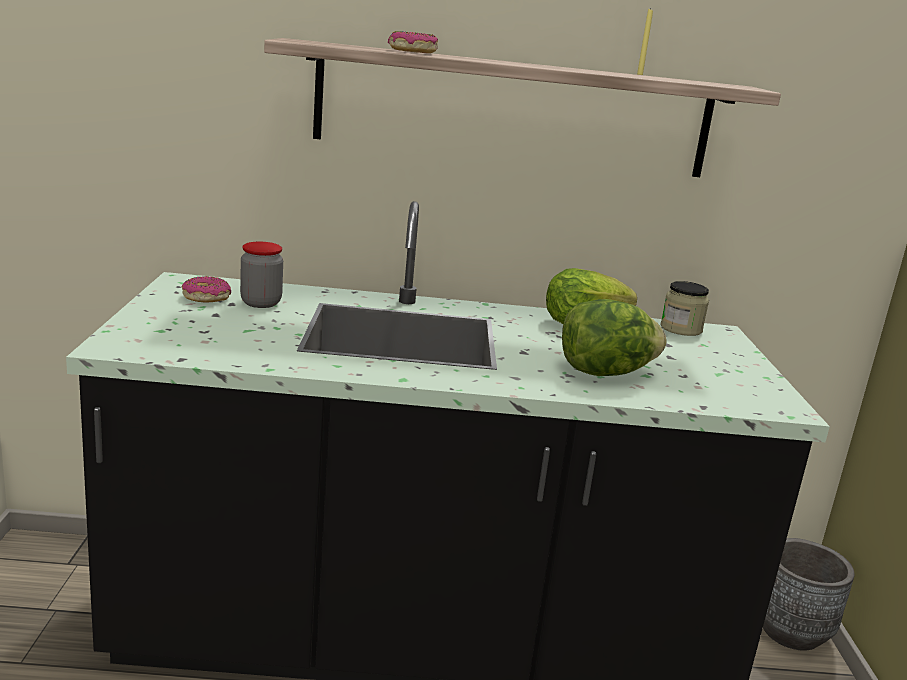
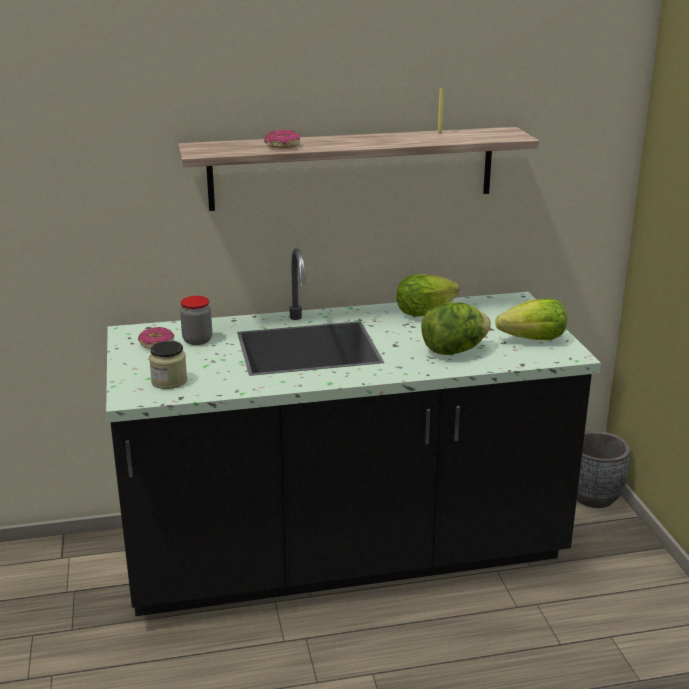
camera: 10 degrees left, 5 degrees up
jar [660,281,709,336] -> jar moved to [149,341,187,389]
none -> lettuce [496,299,567,340]

